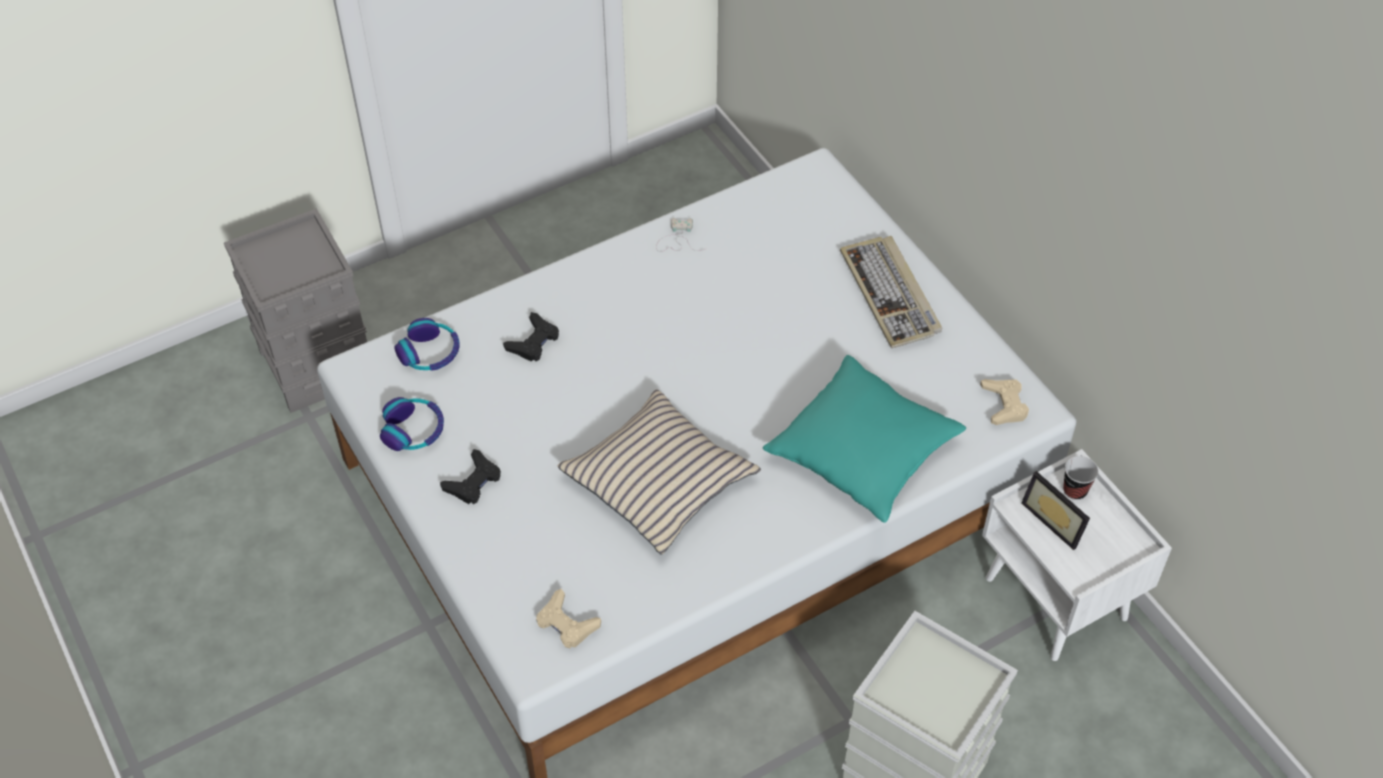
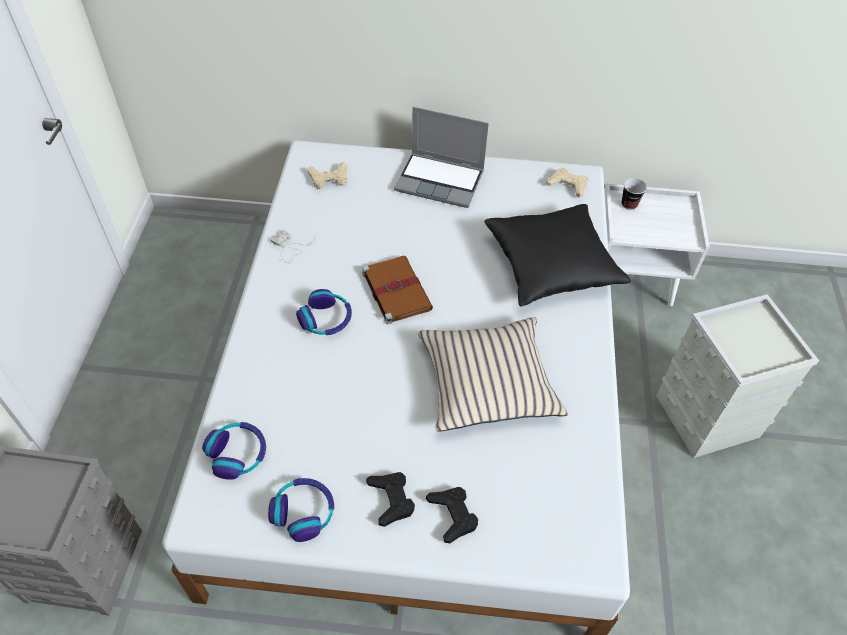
camera: 55 degrees left, 0 degrees up
black game controller [503,312,559,361] -> black game controller moved to [426,487,478,543]
beige game controller [536,589,601,648] -> beige game controller moved to [308,161,347,189]
turquoise pillow [763,355,966,523] -> black pillow [484,204,631,306]
keyboard [840,236,942,348] -> laptop [394,107,489,208]
picture frame [1021,471,1090,550] -> none
none -> headphones [296,289,352,335]
none -> brown book [362,256,433,324]

